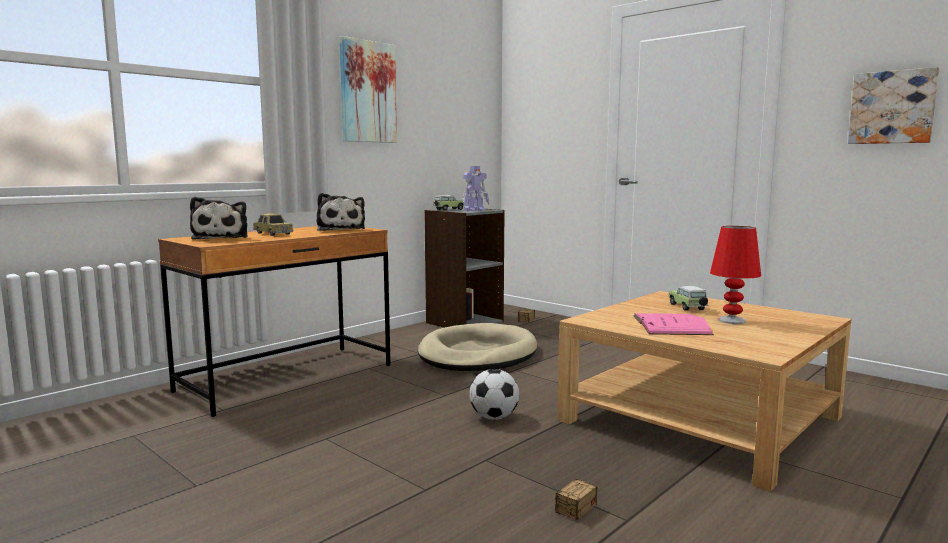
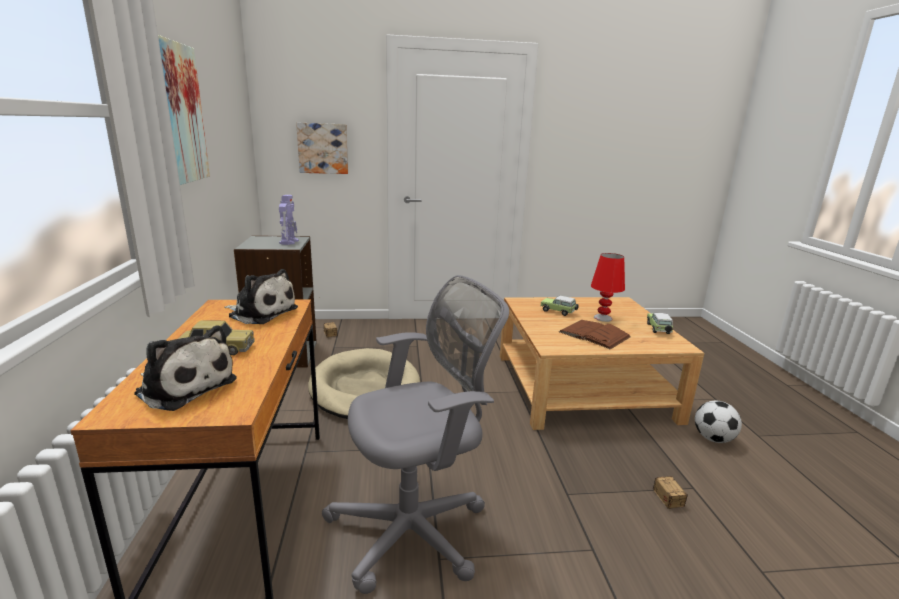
camera: 50 degrees left, 10 degrees up
toy car [433,195,464,211] -> toy car moved to [647,313,673,334]
football [469,369,519,420] -> football moved to [695,401,742,443]
pink book [633,313,714,335] -> brown book [559,320,631,349]
picture [848,67,939,144] -> picture moved to [296,123,348,174]
none -> grey office chair [322,275,509,594]

